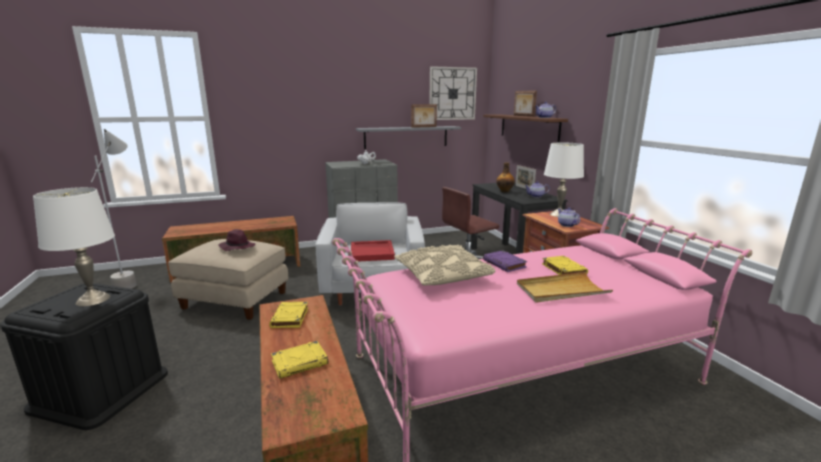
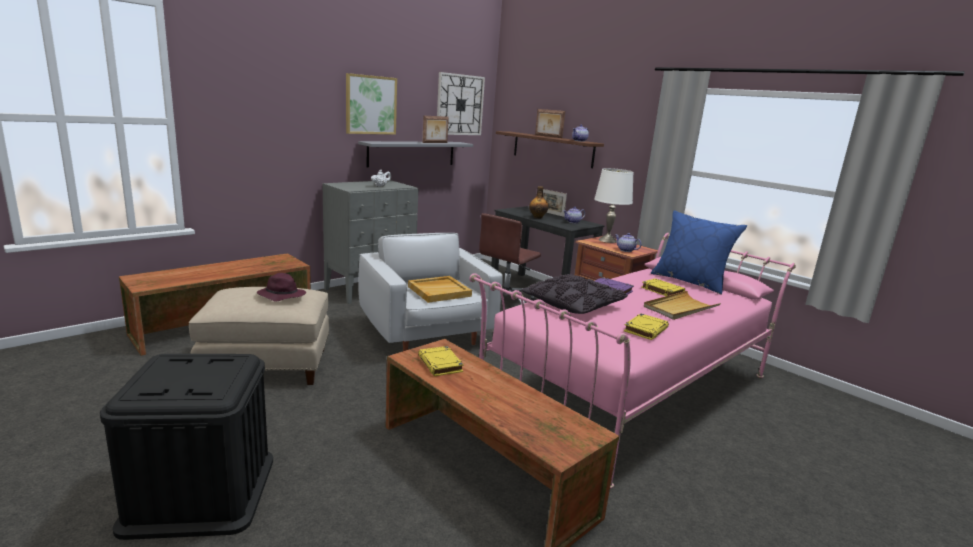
camera: 25 degrees left, 0 degrees up
white table lamp [33,187,115,306] -> none
grey floor lamp [91,129,137,289] -> none
yellow book [271,341,328,379] -> yellow book moved to [624,313,669,340]
red tray [351,240,395,262] -> beige tray [408,276,472,303]
beige pillow [394,245,496,285] -> black pillow [521,274,628,314]
none -> picture [346,73,397,135]
none -> blue pillow [651,210,747,295]

